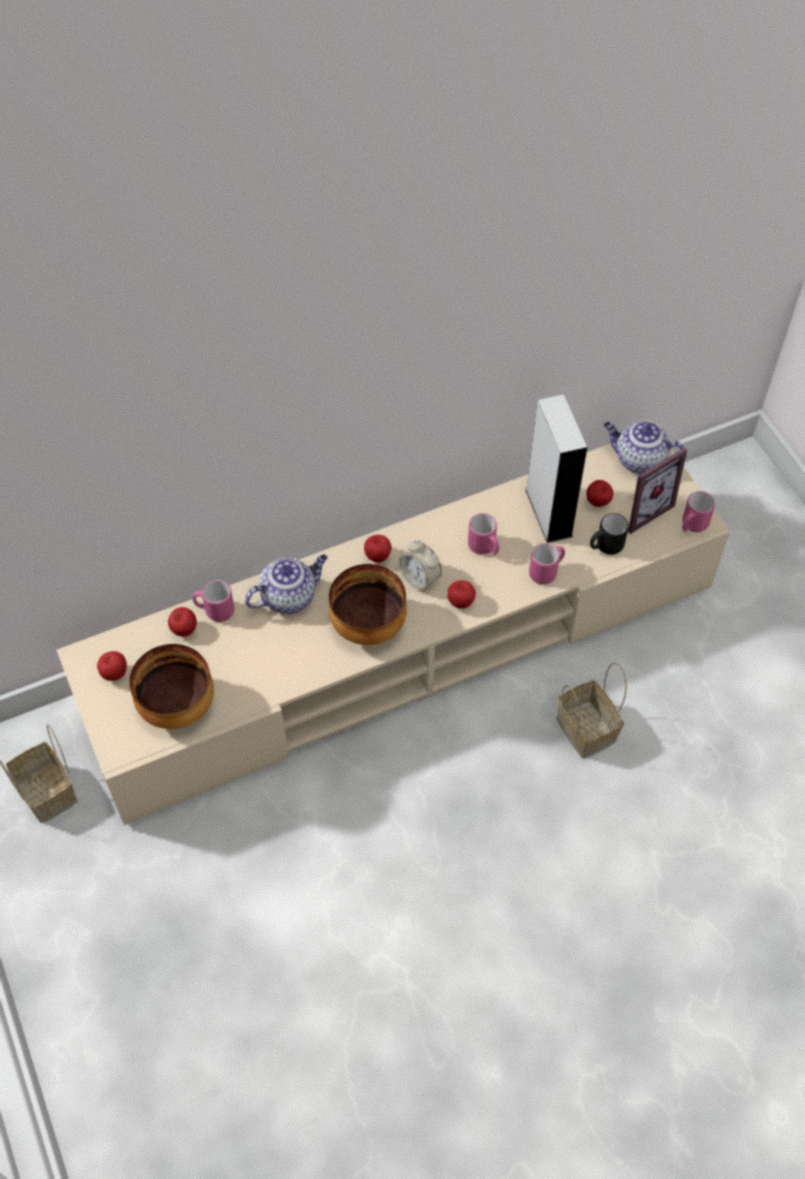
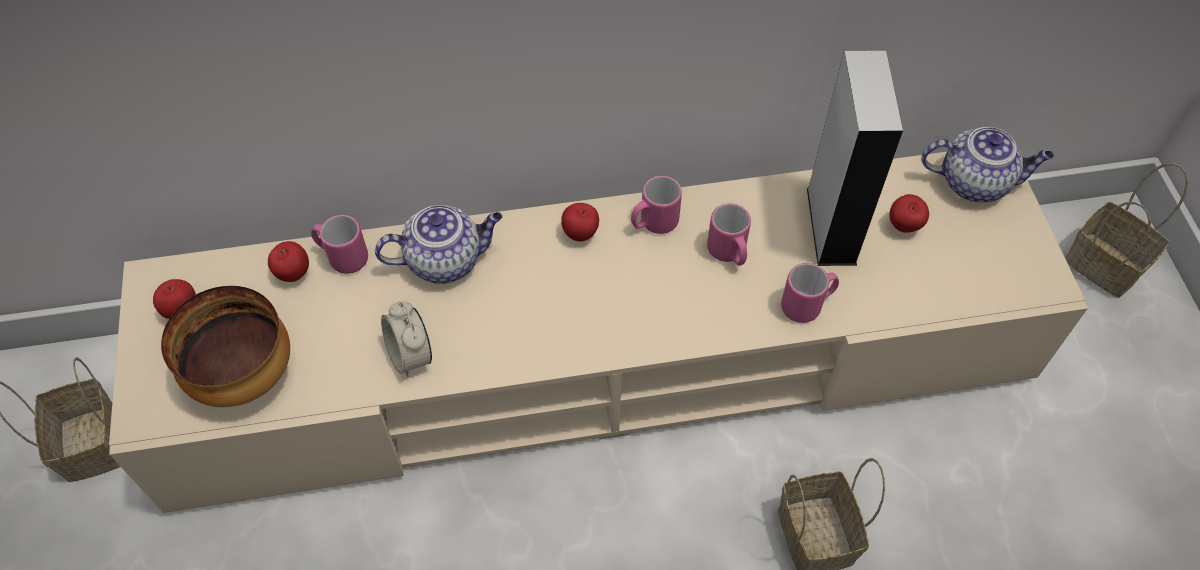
camera: 15 degrees right, 0 degrees up
bowl [329,564,407,645] -> none
alarm clock [399,540,442,591] -> alarm clock moved to [381,301,432,377]
apple [447,580,476,609] -> none
black mug [590,513,629,555] -> none
teapot [604,420,687,474] -> teapot turned 150 degrees clockwise [921,127,1054,202]
picture frame [628,448,687,534] -> none
pink mug [682,491,715,532] -> pink mug moved to [631,176,682,234]
none -> basket [1065,163,1189,298]

